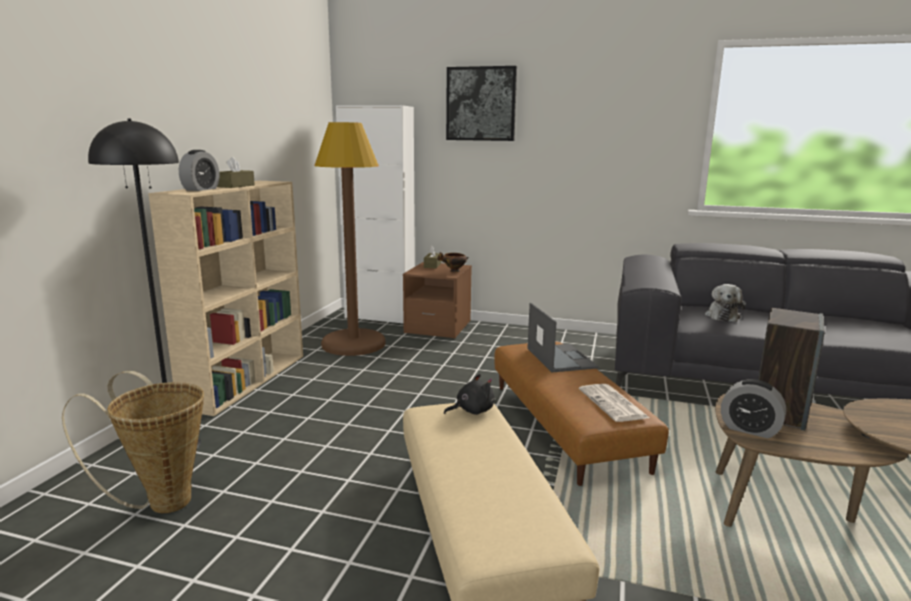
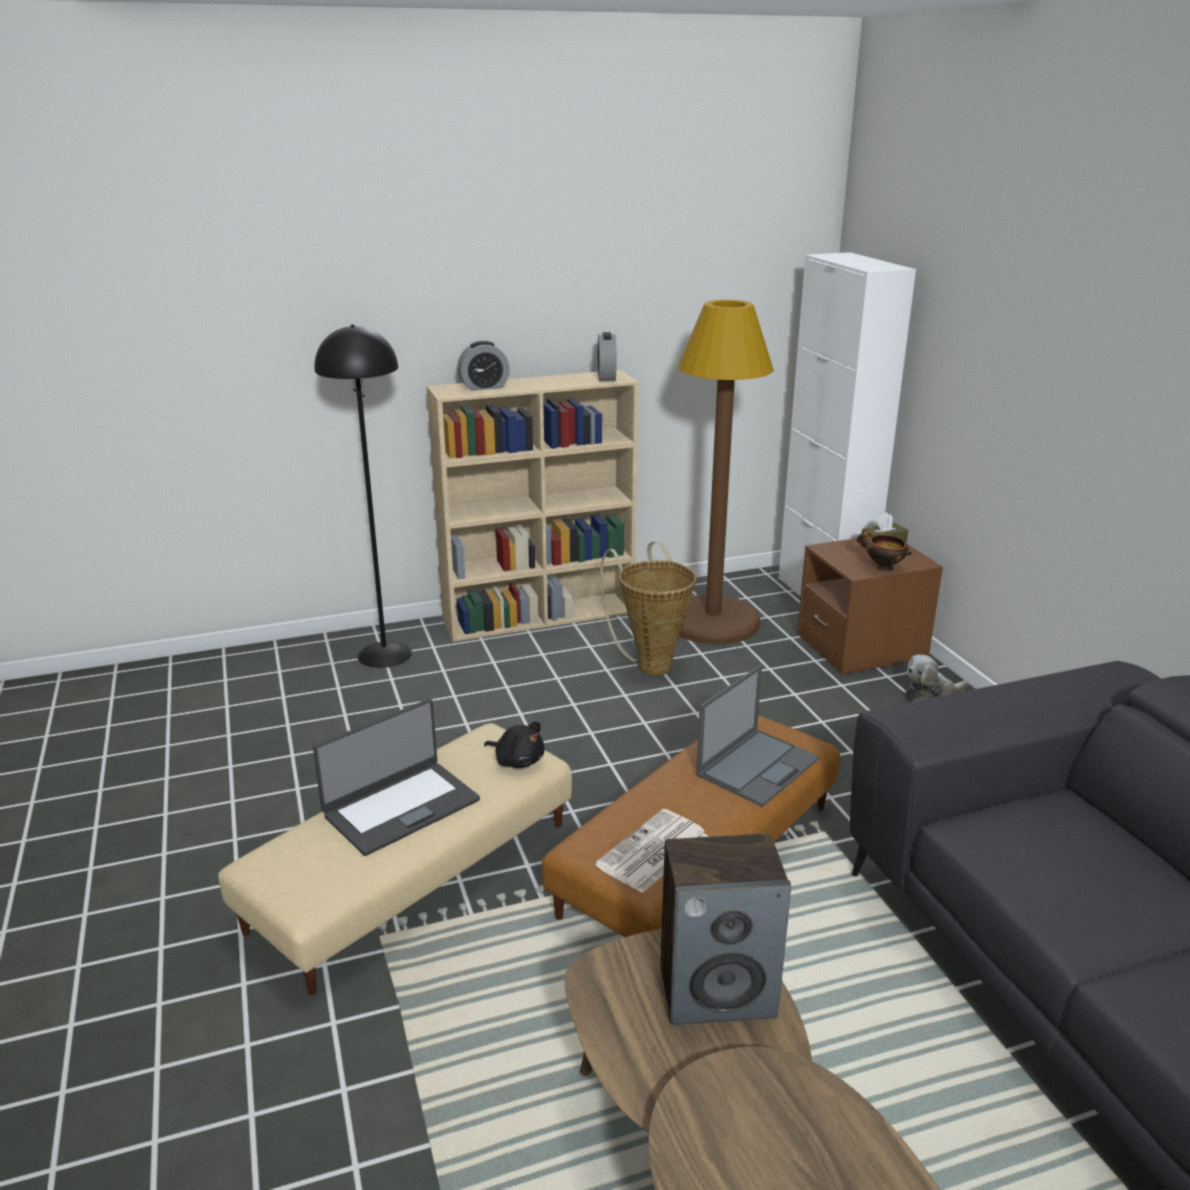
camera: 55 degrees right, 10 degrees up
basket [62,371,204,513] -> basket moved to [600,542,696,676]
brown tissue box [217,157,255,188] -> none
picture [446,66,517,141] -> none
plush toy [705,284,746,322] -> plush toy moved to [904,654,968,702]
alarm clock [721,379,786,438] -> alarm clock moved to [598,332,616,381]
none -> laptop [313,699,480,856]

